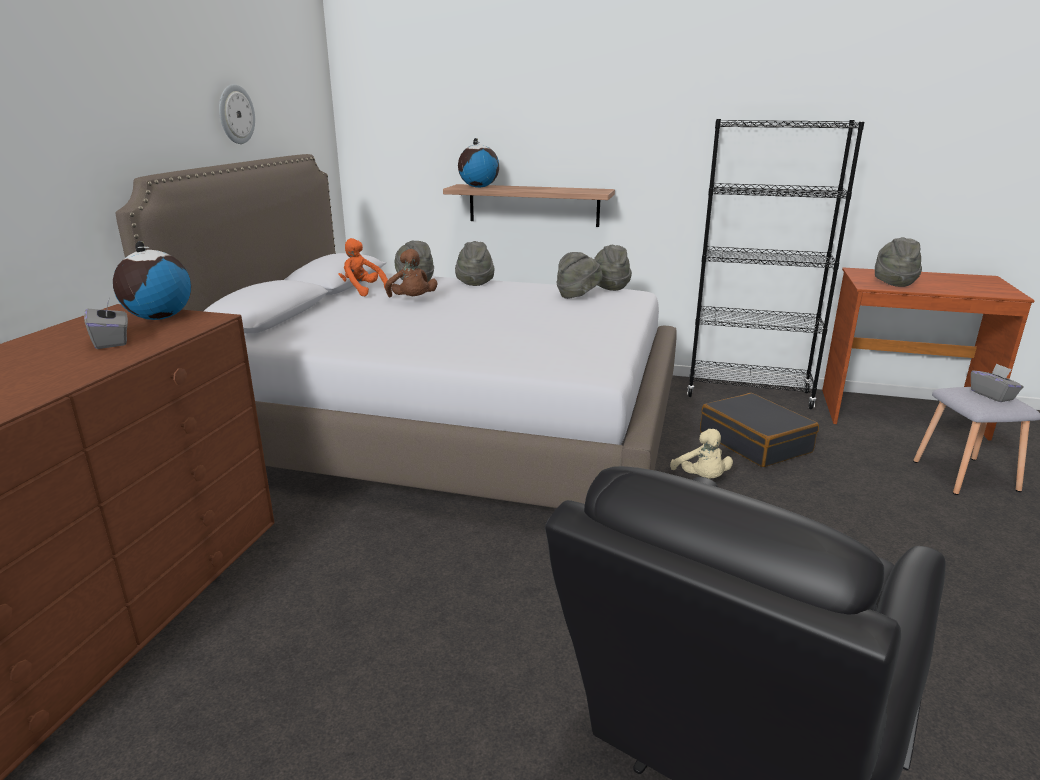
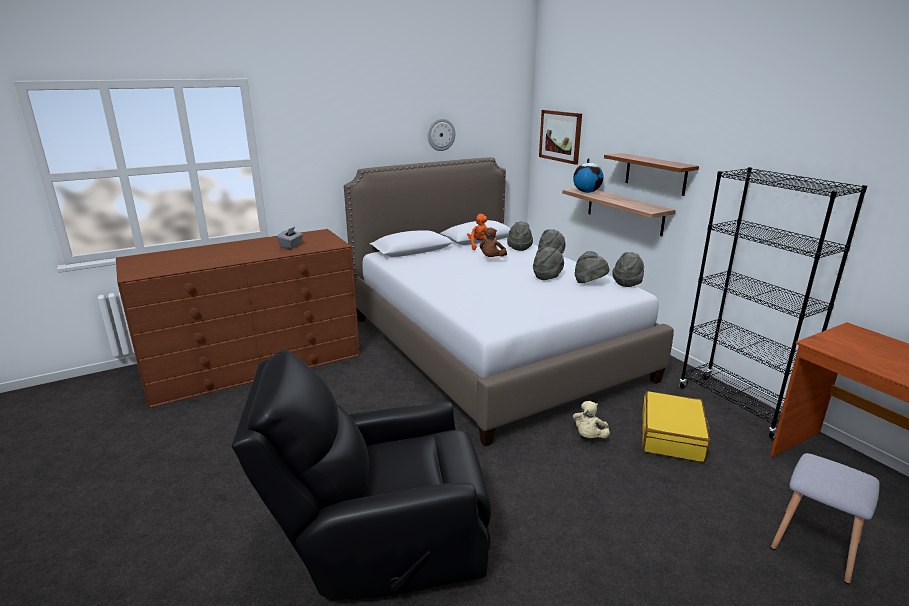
camera: 45 degrees right, 0 degrees up
globe [113,241,191,320] -> none
black suitcase [700,393,819,467] -> yellow suitcase [643,391,710,462]
grey hat [875,237,922,287] -> grey hat moved to [533,246,564,280]
grey tissue box [971,363,1023,402] -> none
none -> picture [539,110,582,165]
none -> brown shelf [604,153,699,196]

